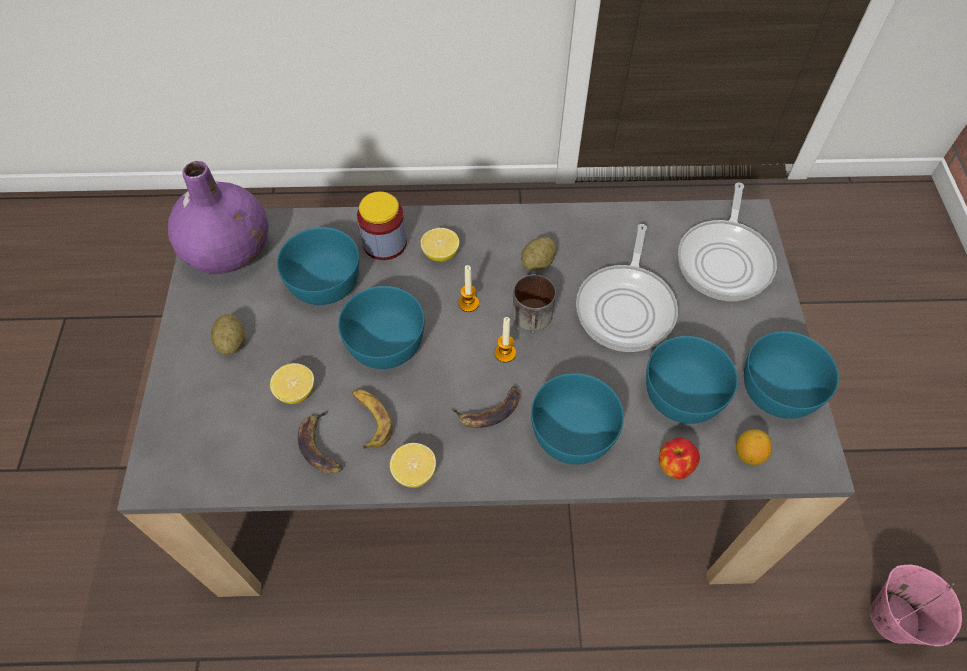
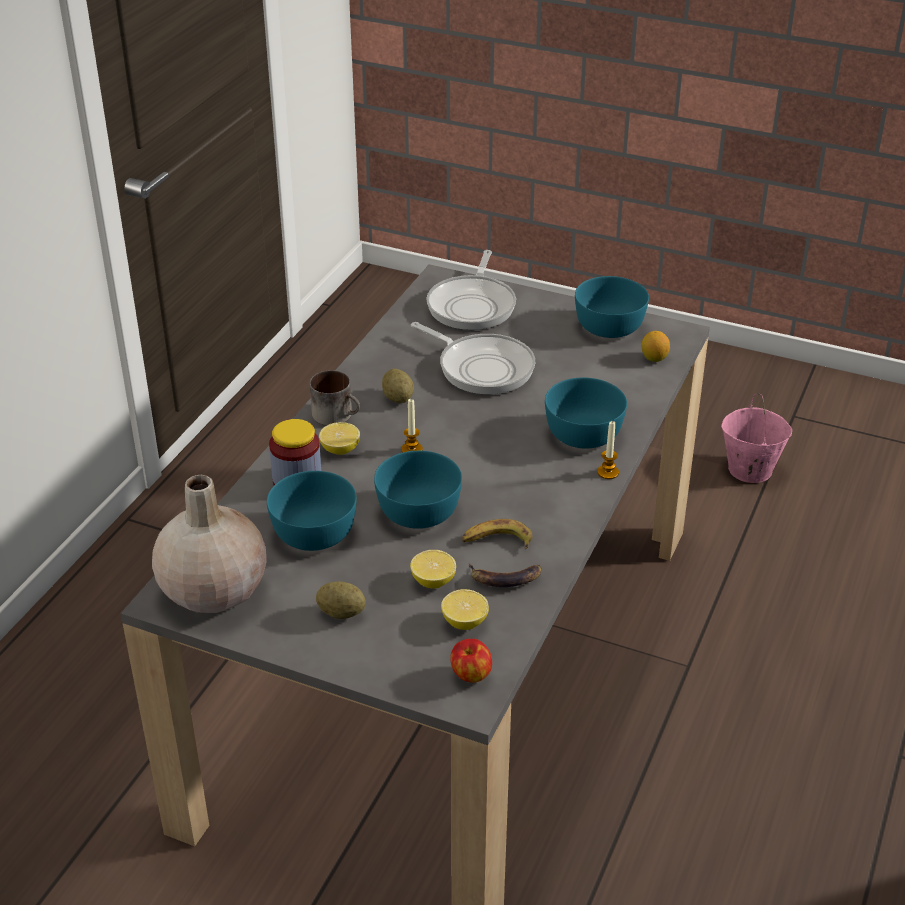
camera: 65 degrees left, 20 degrees down
purple vase [168,161,268,274] -> beige vase [152,475,267,613]
lemon [390,443,436,488] -> lemon moved to [441,589,489,630]
banana [451,386,520,428] -> none
candle [495,317,516,363] -> candle moved to [597,421,619,479]
mug [512,274,556,334] -> mug moved to [310,370,360,425]
turquoise bowl [646,336,738,424] -> none
apple [658,438,700,479] -> apple moved to [450,639,492,682]
frying pan [678,183,777,301] -> frying pan turned 60 degrees clockwise [427,250,516,330]

